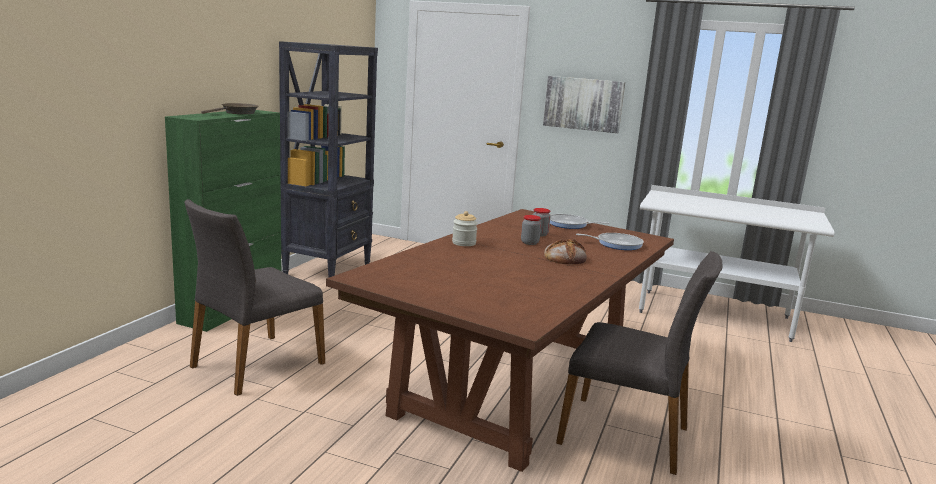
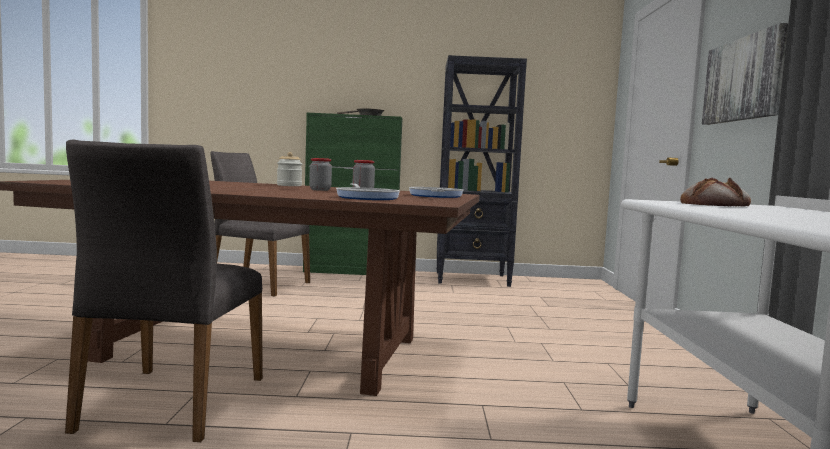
camera: 70 degrees right, 10 degrees down
bread [544,239,587,264] -> bread moved to [680,177,751,207]

